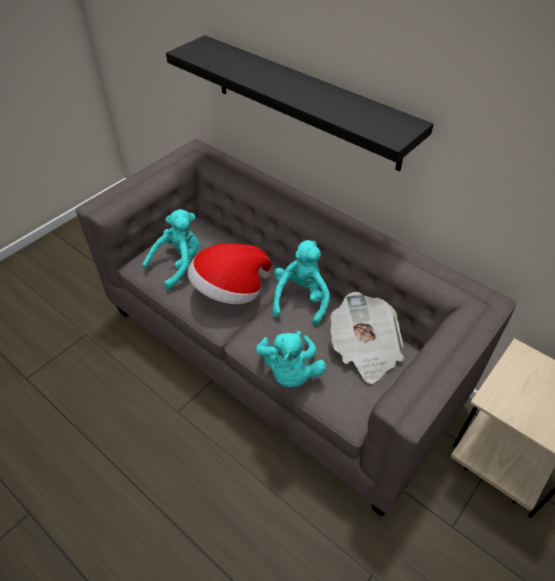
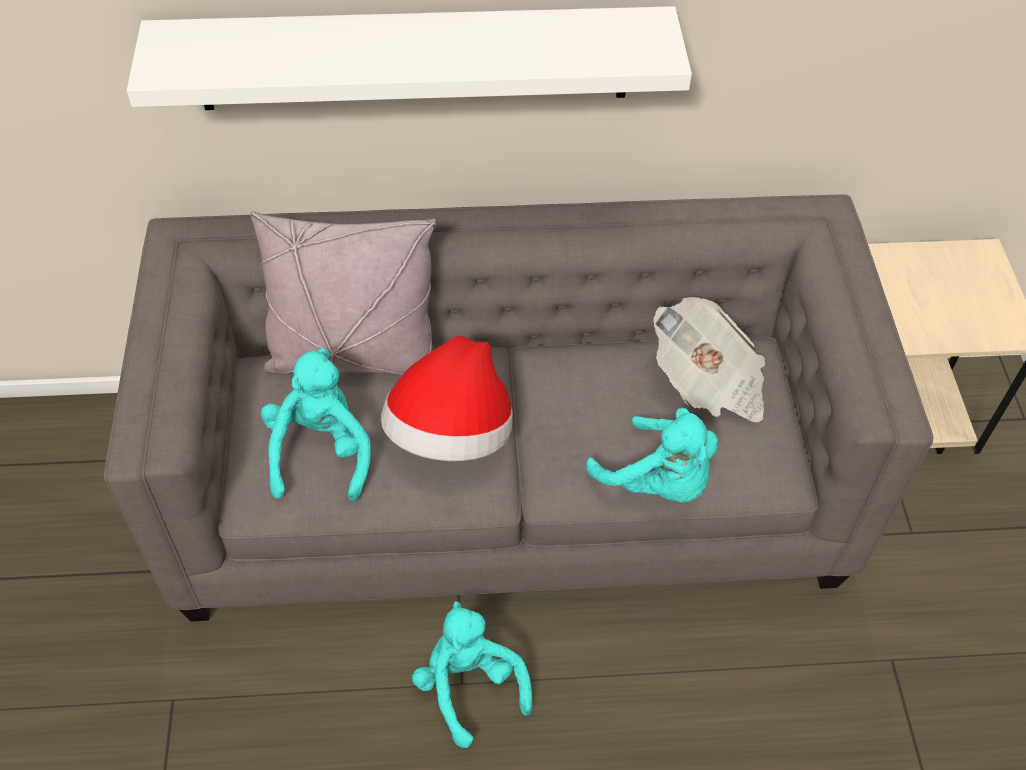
camera: 45 degrees left, 5 degrees up
black shelf [166,35,434,171] -> white shelf [127,6,692,110]
turquoise plush toy [272,240,330,326] -> turquoise plush toy moved to [412,601,533,748]
none -> purple pillow [250,211,436,374]

